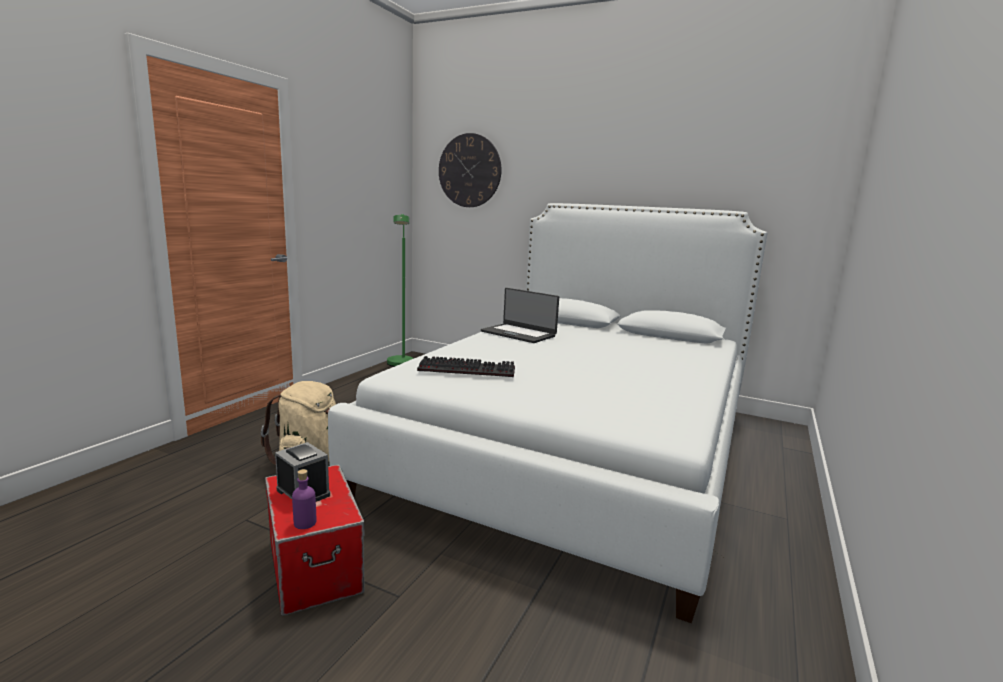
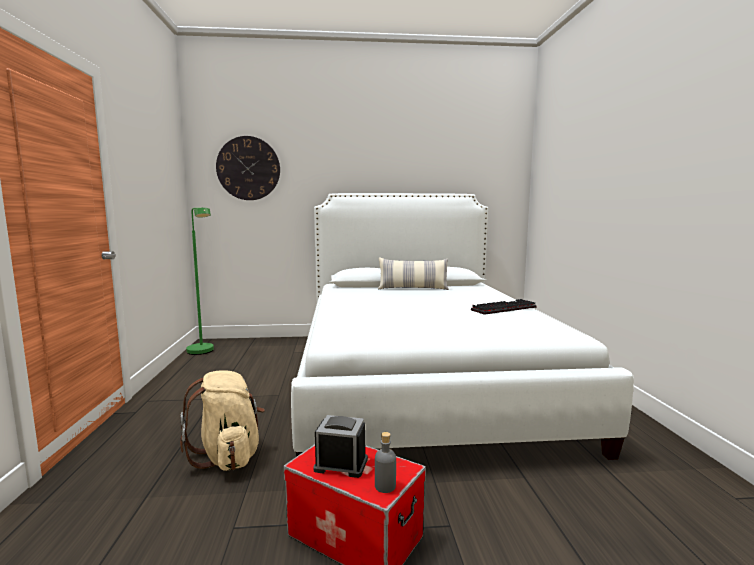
camera: 30 degrees left, 5 degrees down
purple bottle [292,469,316,529] -> grey bottle [375,432,396,493]
keyboard [417,356,515,377] -> keyboard moved to [471,299,537,315]
laptop [481,288,559,343] -> none
none -> pillow [378,257,449,290]

